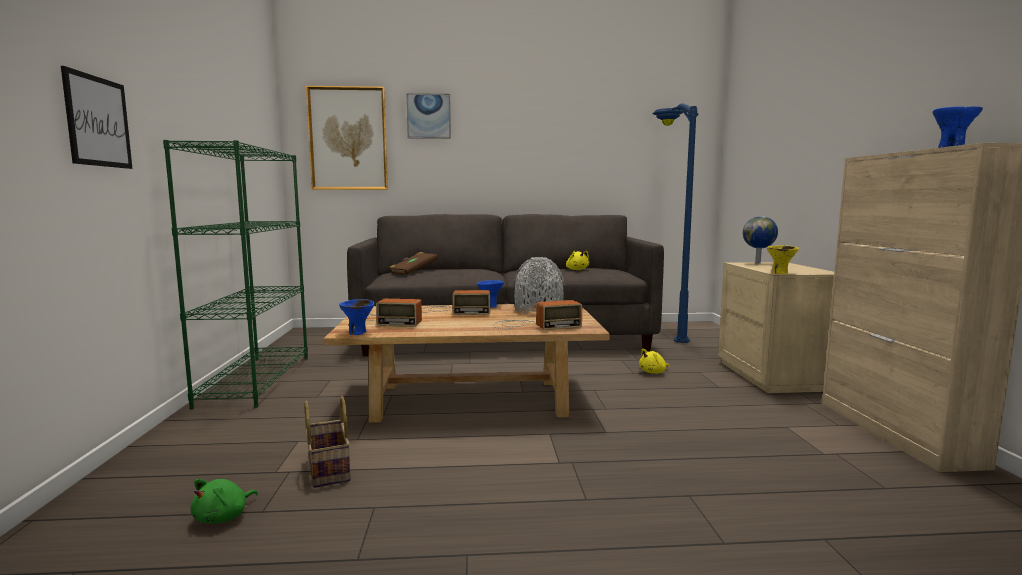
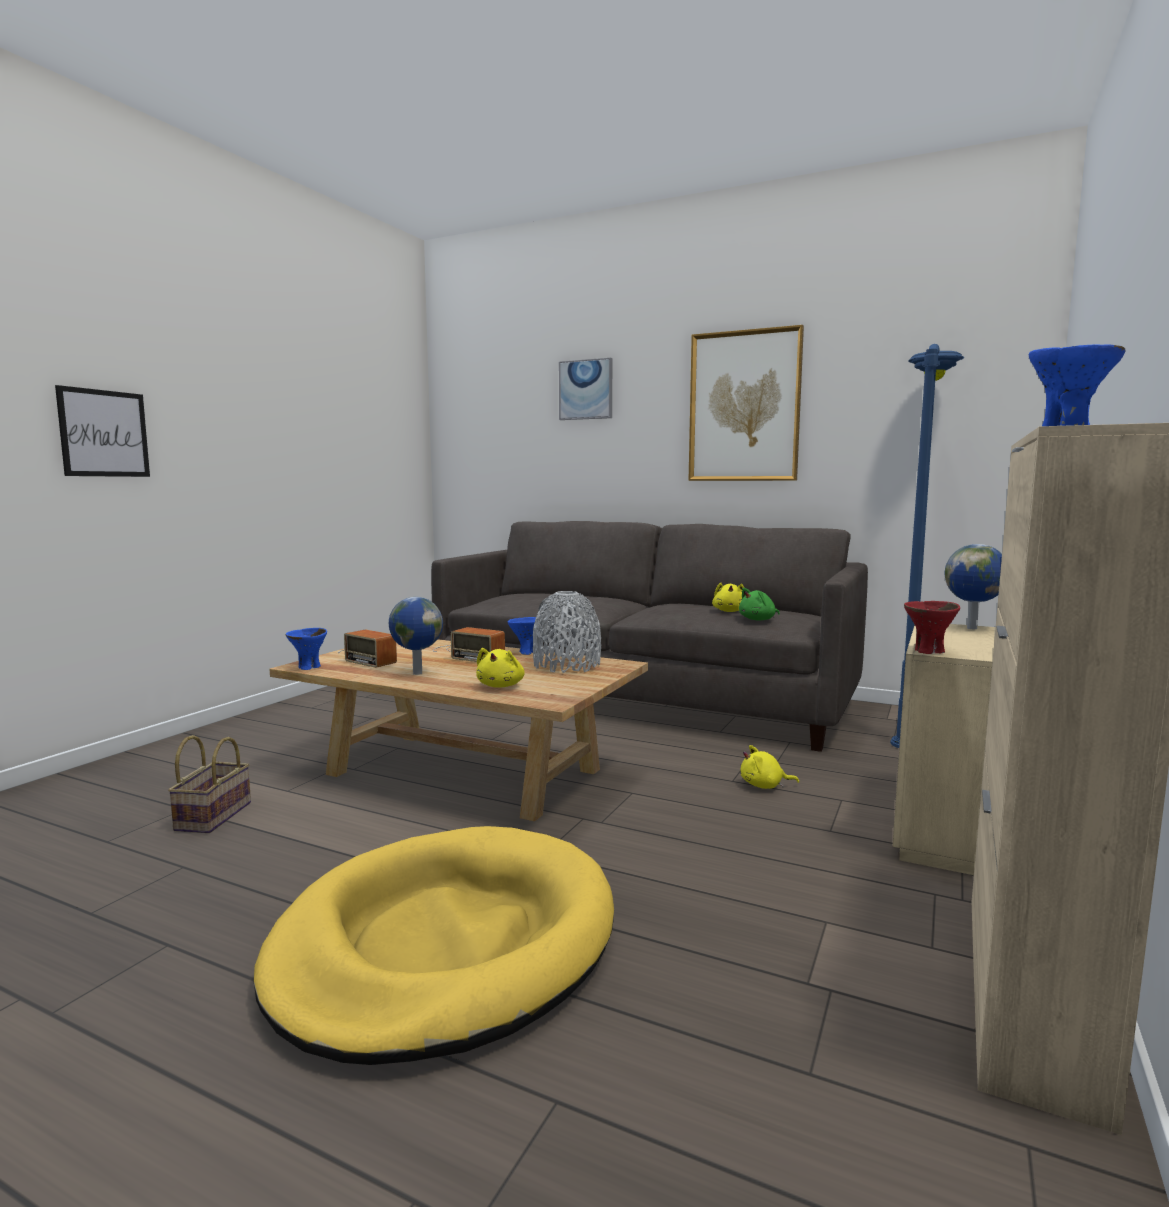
camera: 30 degrees right, 0 degrees up
green bookcase [163,140,308,409] -> none
green plush toy [190,479,258,523] -> green plush toy moved to [739,588,780,620]
picture [306,86,388,190] -> picture moved to [688,325,804,481]
brown book [389,252,438,275] -> none
radio [493,300,582,330] -> yellow plush toy [476,648,525,688]
yellow bowl [767,245,799,274] -> red bowl [904,601,960,654]
none -> yellow dog bed [254,826,614,1065]
none -> globe [389,597,443,675]

